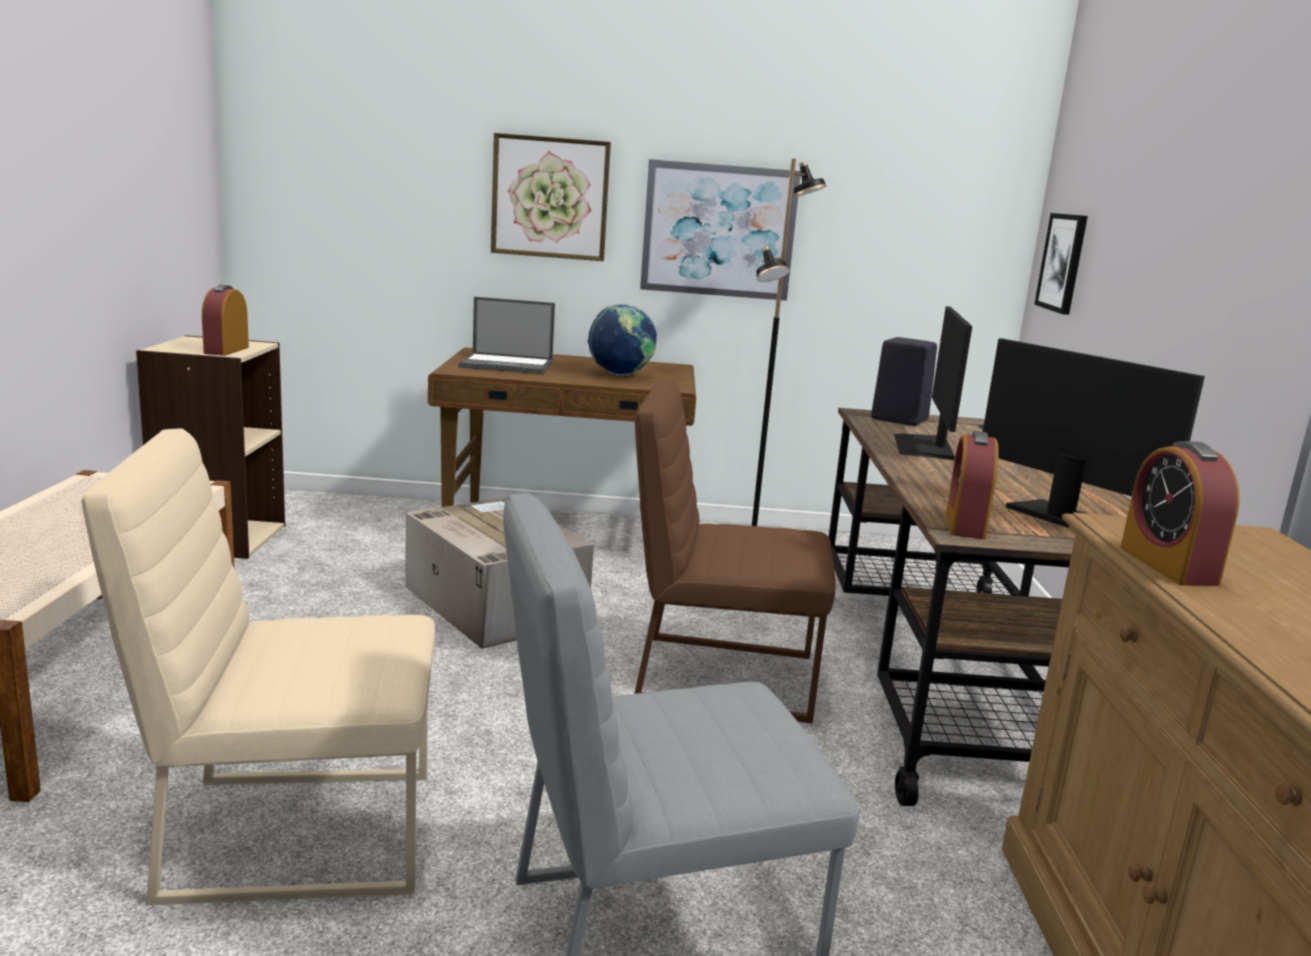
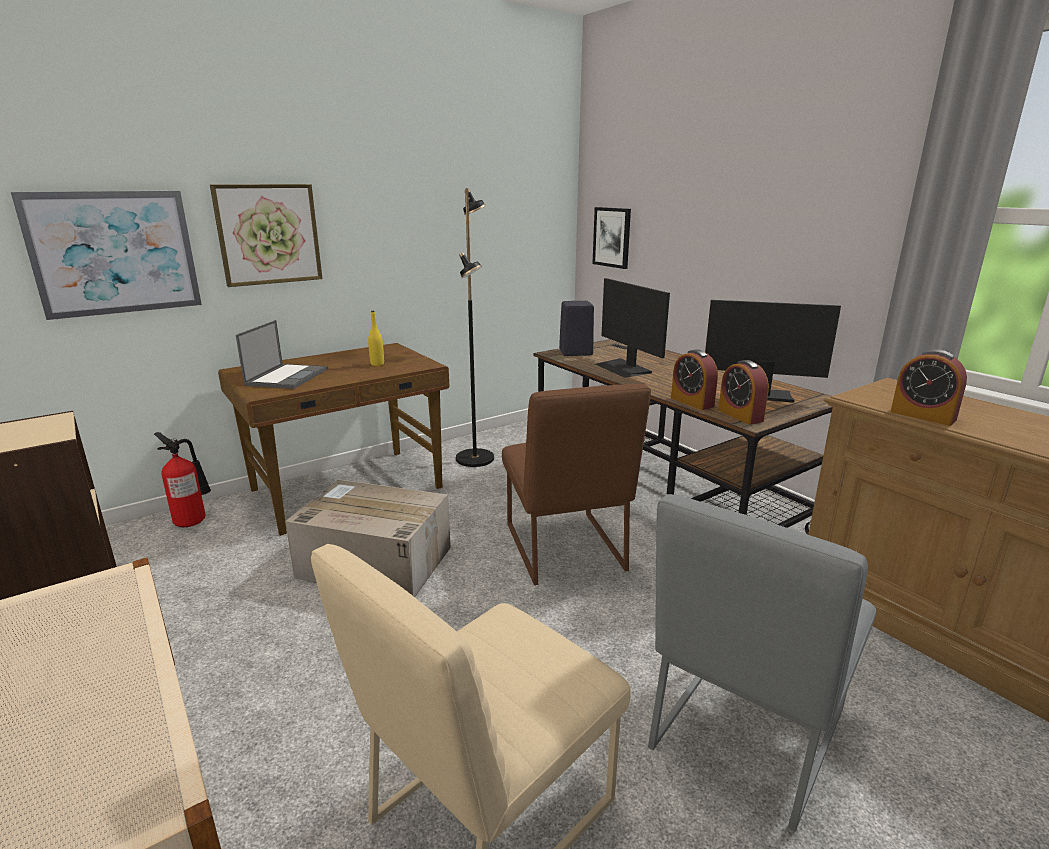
camera: 35 degrees left, 5 degrees up
alarm clock [202,285,249,356] -> alarm clock moved to [671,349,718,410]
laptop [459,297,555,374] -> laptop turned 45 degrees counterclockwise [236,320,328,389]
globe [587,304,657,376] -> yellow bottle [368,311,384,366]
brown chair [634,380,835,723] -> brown chair turned 75 degrees counterclockwise [502,384,651,585]
picture [640,159,801,301] -> picture moved to [11,191,202,320]
none -> fire extinguisher [154,432,211,527]

